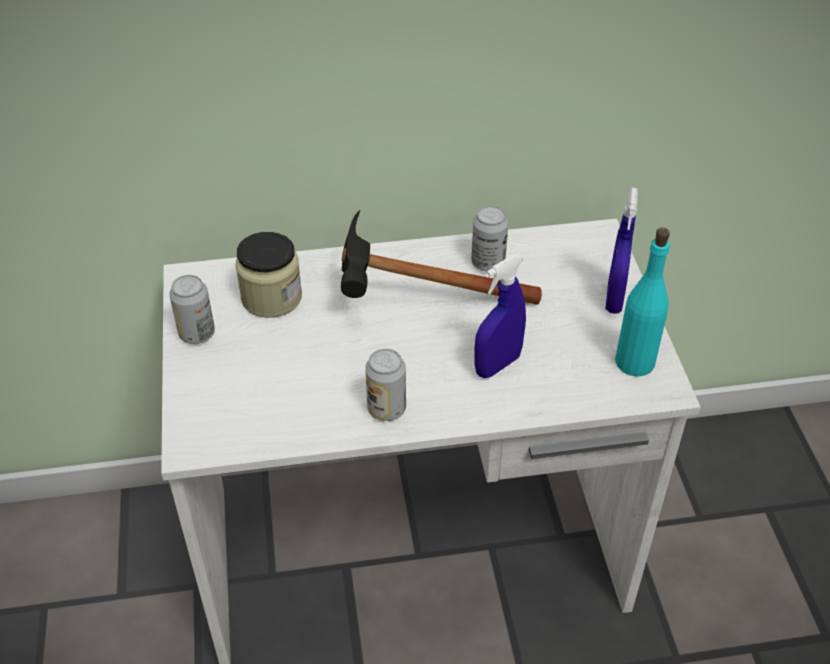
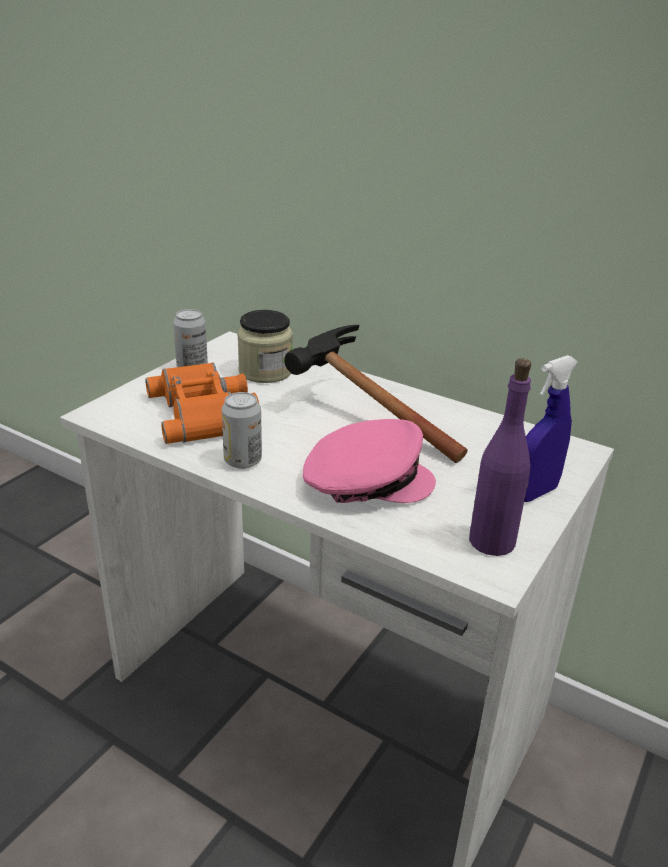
camera: 40 degrees right, 15 degrees down
can [471,206,508,272] -> none
blue spray bottle [474,254,526,378] -> pink cap [303,419,436,503]
turquoise bottle [615,227,670,377] -> purple bottle [469,358,531,556]
none -> orange binoculars [145,362,259,444]

